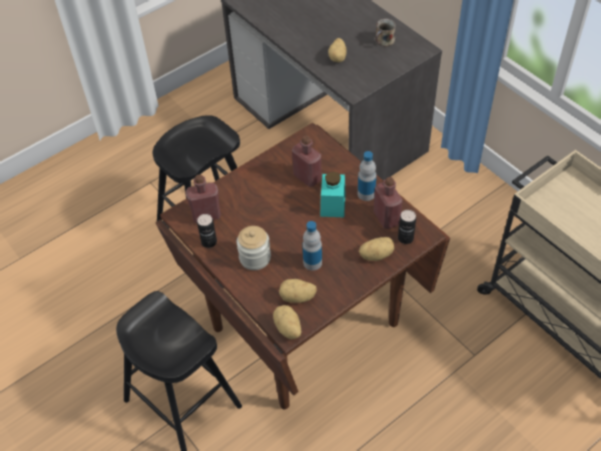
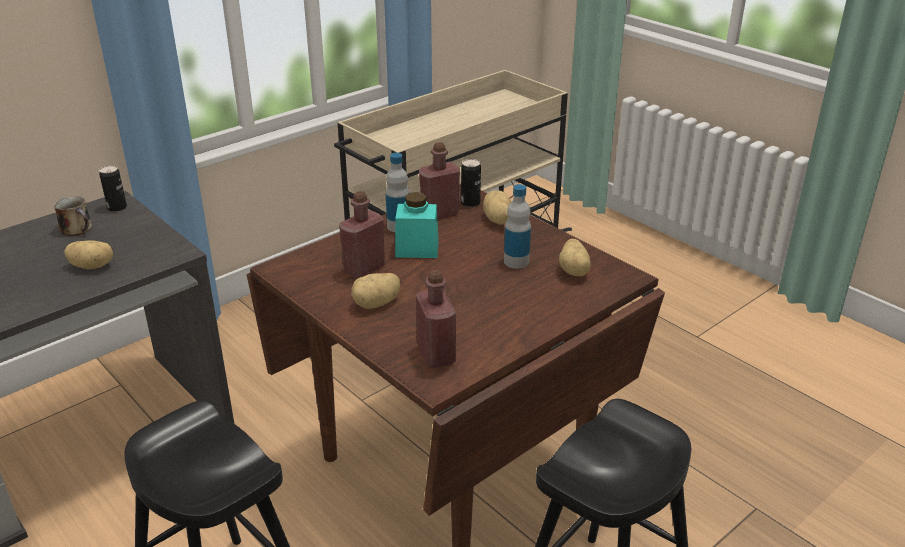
camera: 95 degrees left, 20 degrees down
can [197,214,217,248] -> can moved to [99,165,127,212]
jar [237,226,271,270] -> none
potato [273,305,301,339] -> potato moved to [351,273,400,309]

